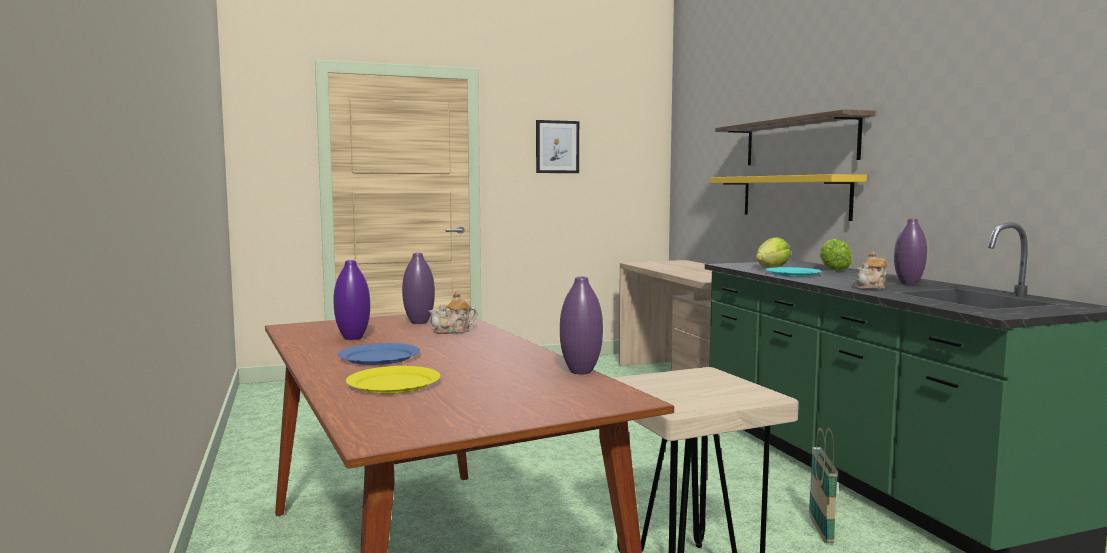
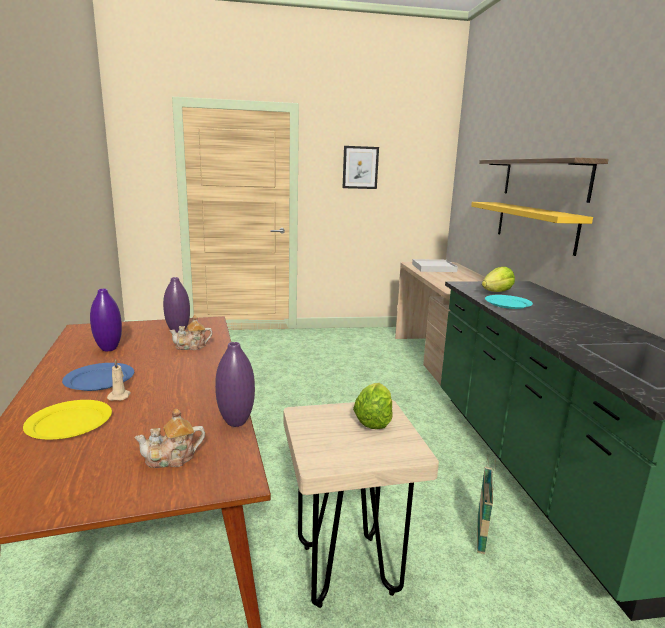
camera: 10 degrees right, 10 degrees up
lettuce [820,239,852,271] -> lettuce moved to [353,383,393,429]
teapot [855,251,887,289] -> teapot moved to [134,408,205,468]
purple vase [894,218,927,285] -> none
none -> beige candle [107,359,131,401]
none -> white tray [412,259,458,272]

